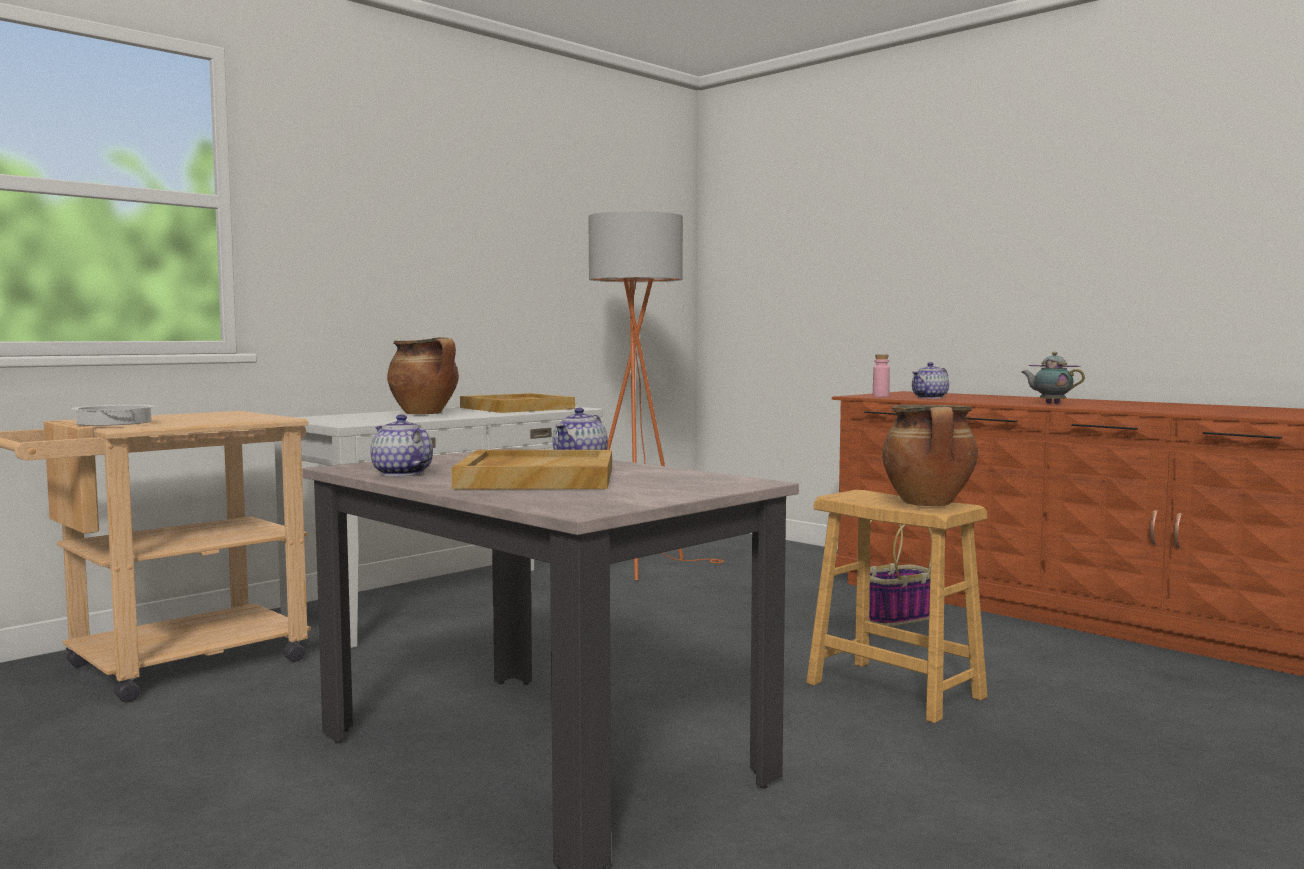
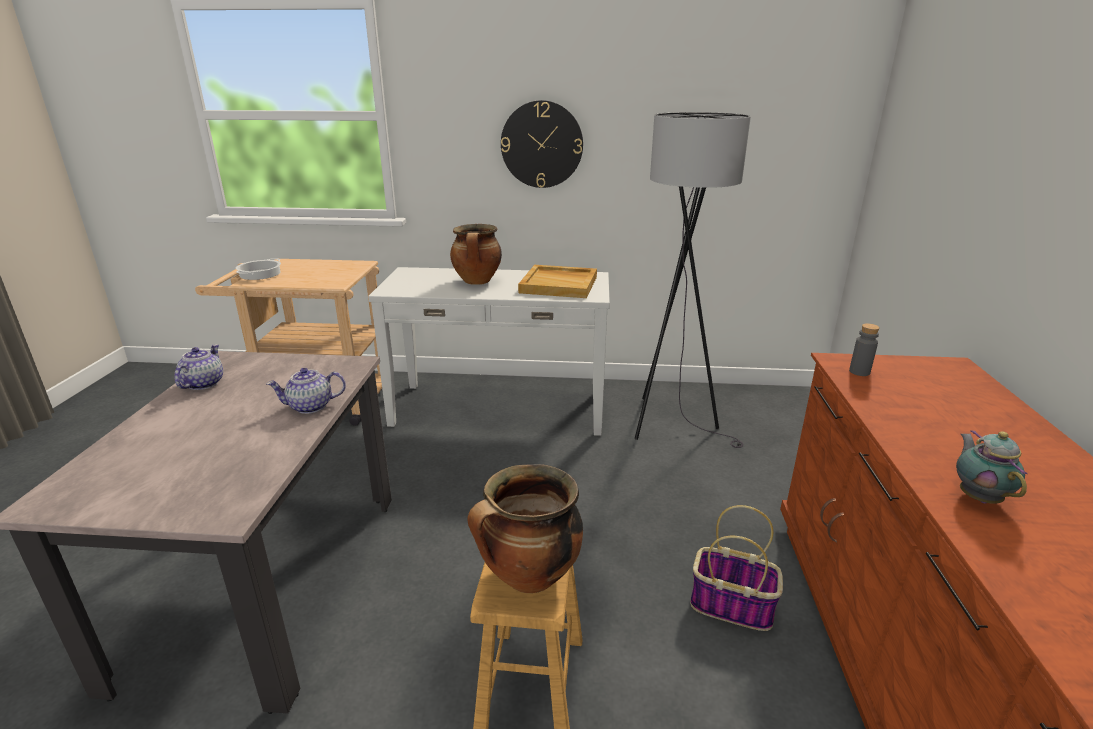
camera: 50 degrees right, 20 degrees up
beige tray [451,450,612,489] -> none
orange floor lamp [588,211,724,580] -> grey floor lamp [635,112,751,448]
pink bottle [873,354,890,397] -> grey bottle [849,323,880,376]
teapot [912,362,949,398] -> none
none -> wall clock [501,100,583,188]

